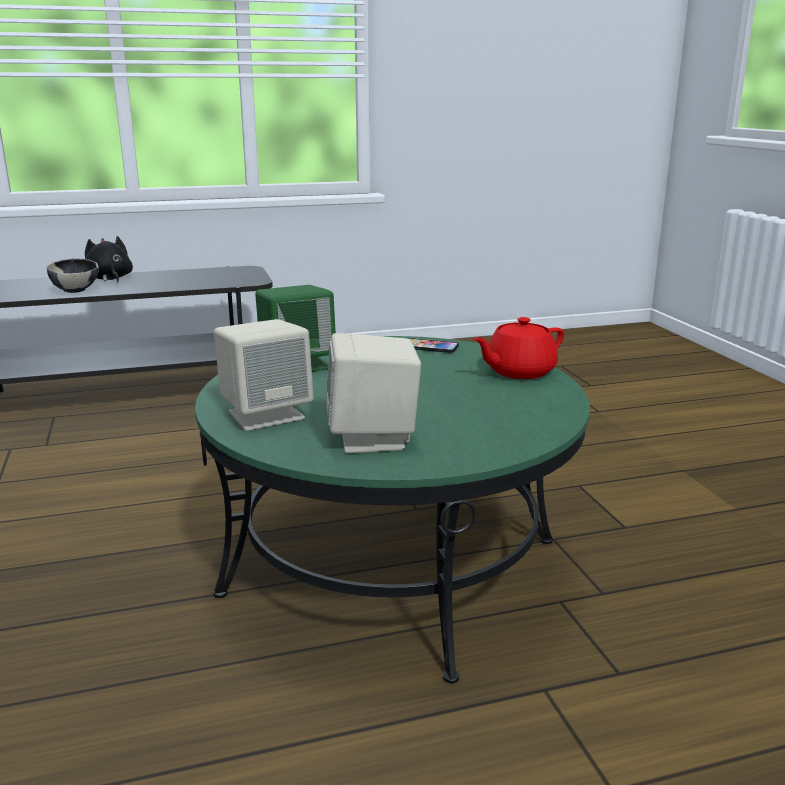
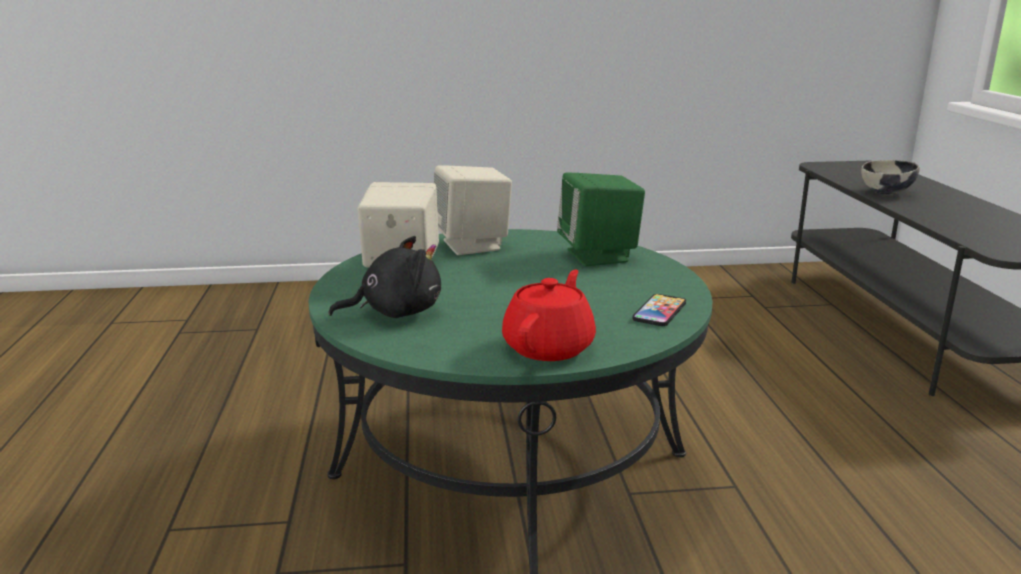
camera: 100 degrees right, 0 degrees up
black plush toy [85,236,133,282] -> black plush toy moved to [329,236,441,318]
red teapot [474,317,564,379] -> red teapot turned 45 degrees clockwise [502,270,596,361]

